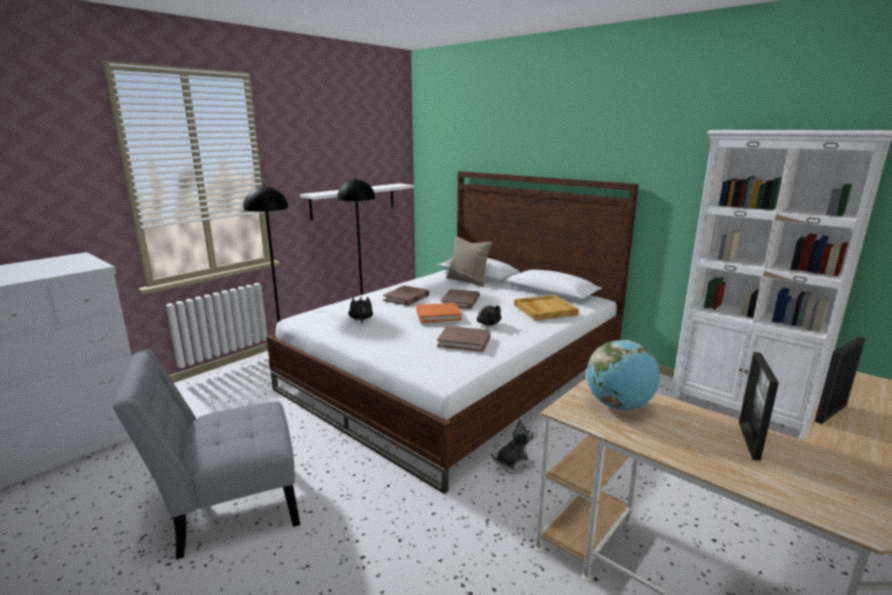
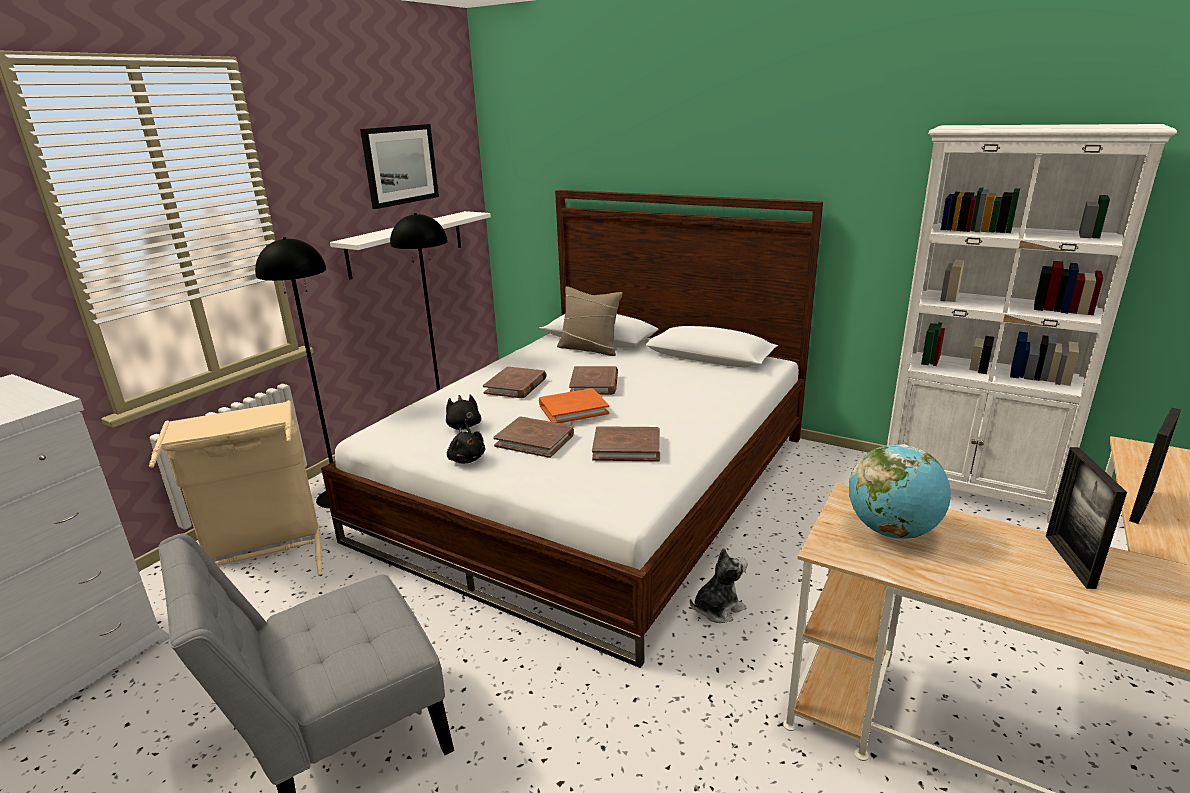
camera: 10 degrees left, 5 degrees up
black plush toy [477,306,501,325] -> black plush toy moved to [447,431,485,463]
beige tray [514,295,579,321] -> none
none -> beige laundry basket [149,400,322,576]
none -> picture [360,124,439,209]
none -> brown book [493,417,574,458]

